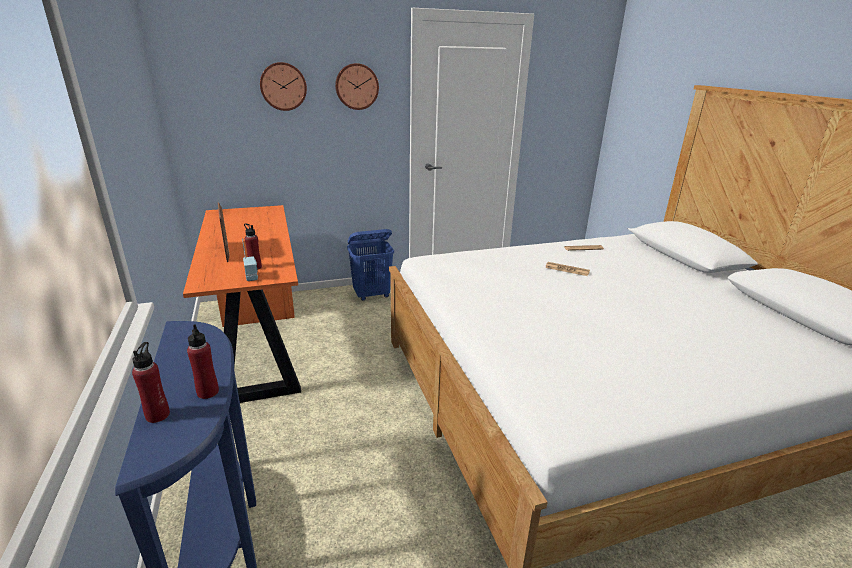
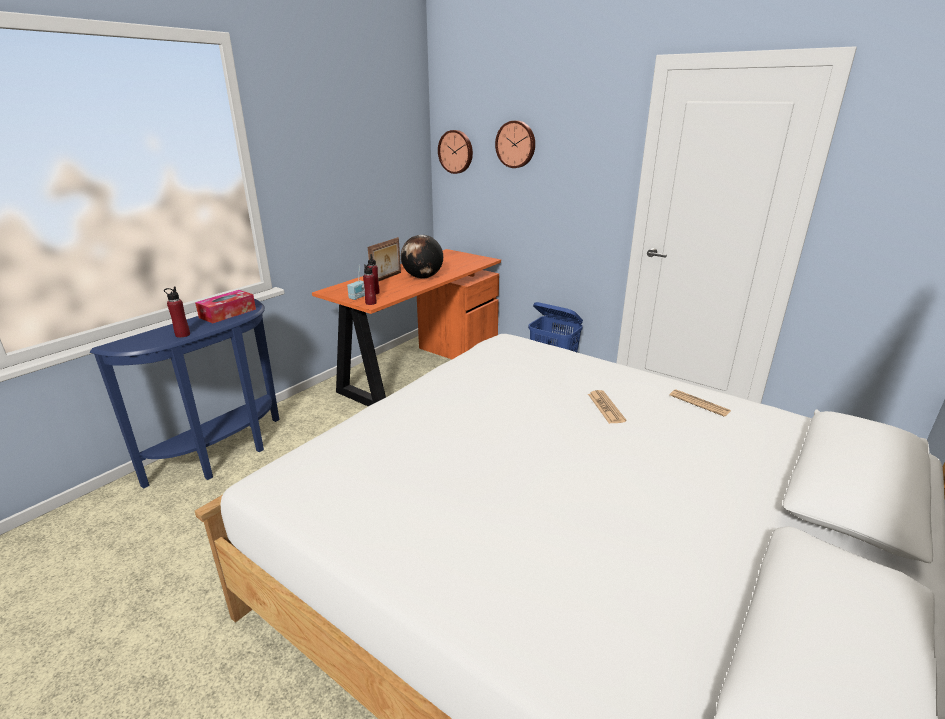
camera: 55 degrees right, 0 degrees up
red bottle [132,342,170,423] -> red bottle moved to [363,263,376,305]
wall clock [335,63,379,110] -> wall clock moved to [438,130,473,174]
none -> tissue box [195,290,256,323]
none -> globe [401,235,443,279]

